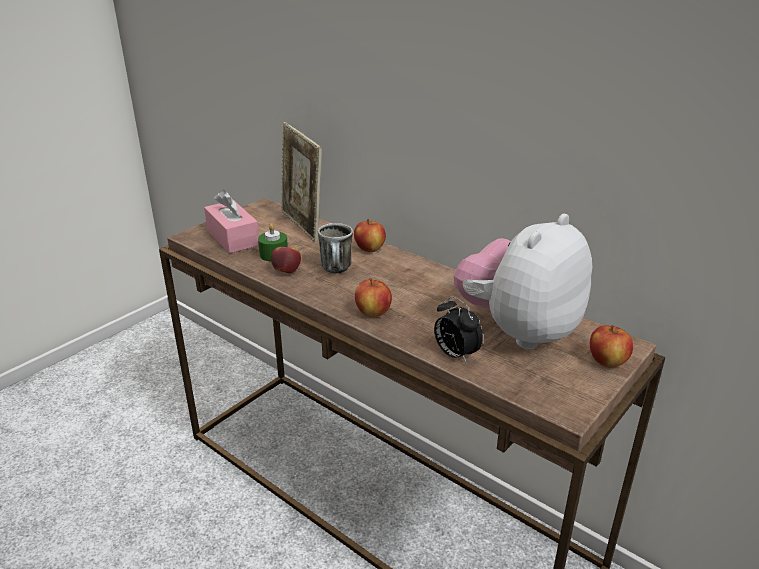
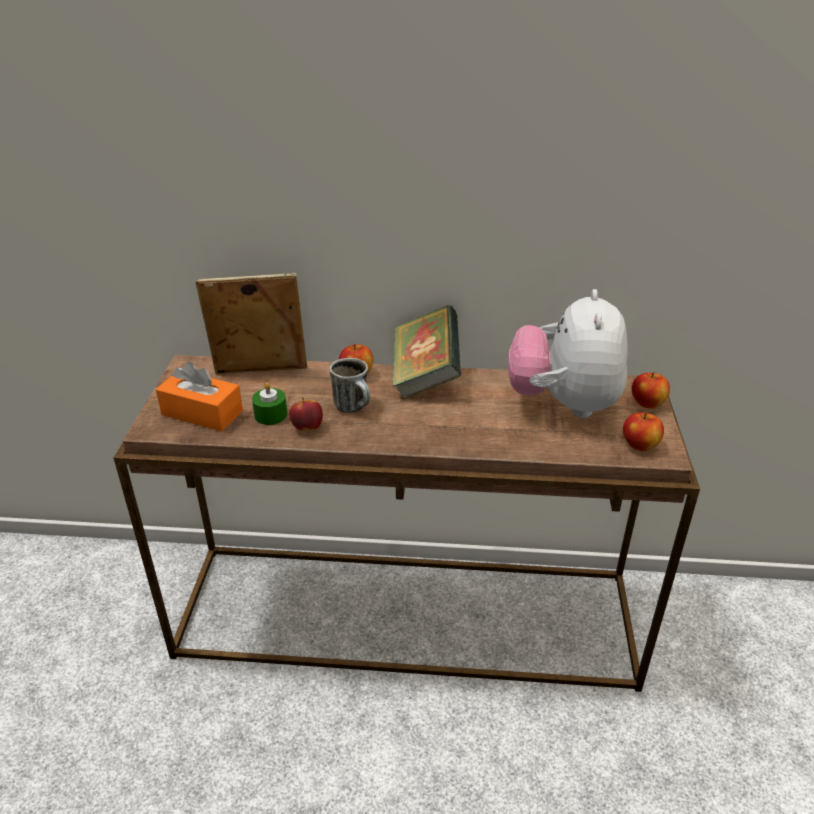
camera: 35 degrees left, 5 degrees up
pink tissue box [204,190,259,253] -> orange tissue box [156,362,243,431]
picture frame [281,122,322,242] -> picture frame turned 150 degrees clockwise [195,273,307,374]
apple [355,278,392,317] -> apple moved to [623,412,664,451]
alarm clock [434,296,483,364] -> none
none -> book [392,305,461,399]

